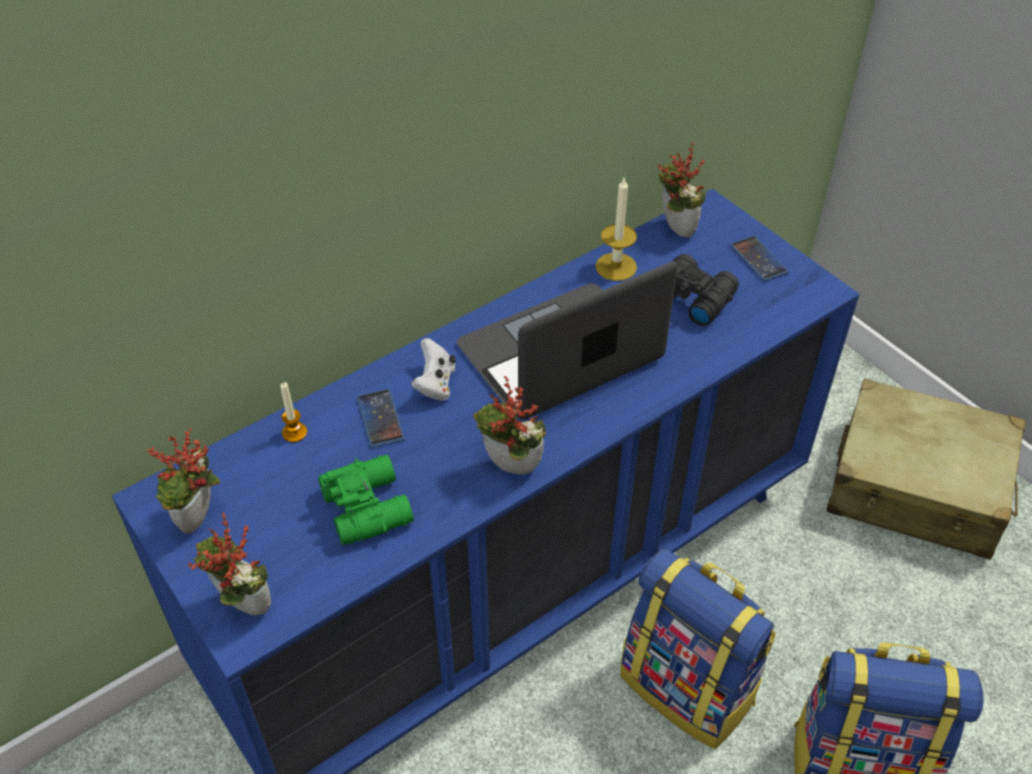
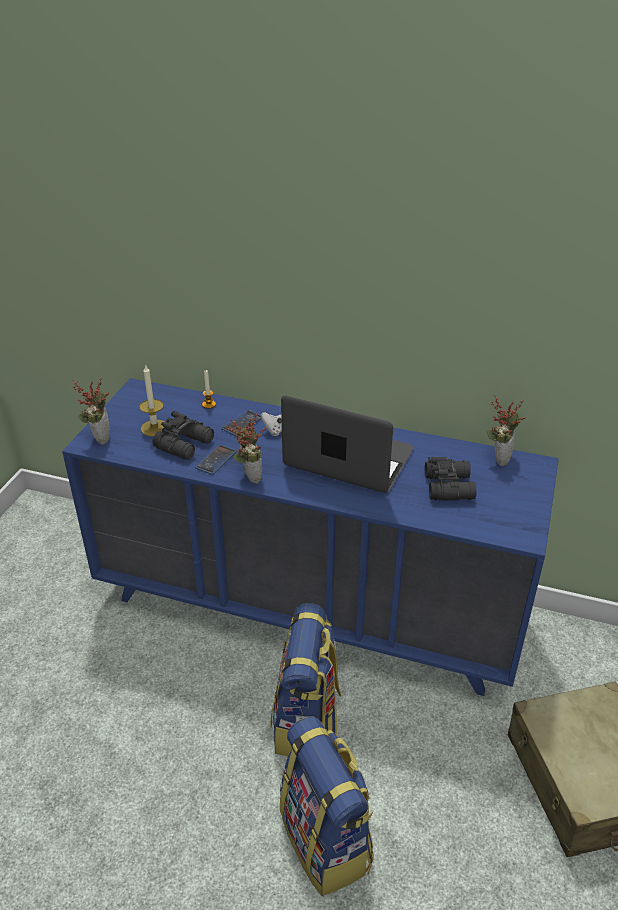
camera: 55 degrees right, 10 degrees down
potted plant [147,428,220,534] -> none
green binoculars [318,455,414,545] -> black binoculars [153,411,214,460]
candle [596,176,637,281] -> candle moved to [139,364,165,436]
phone [730,236,789,282] -> phone moved to [195,445,237,475]

